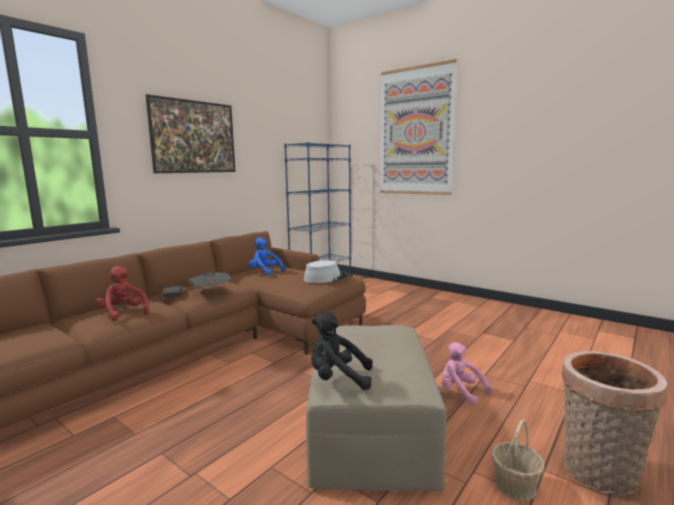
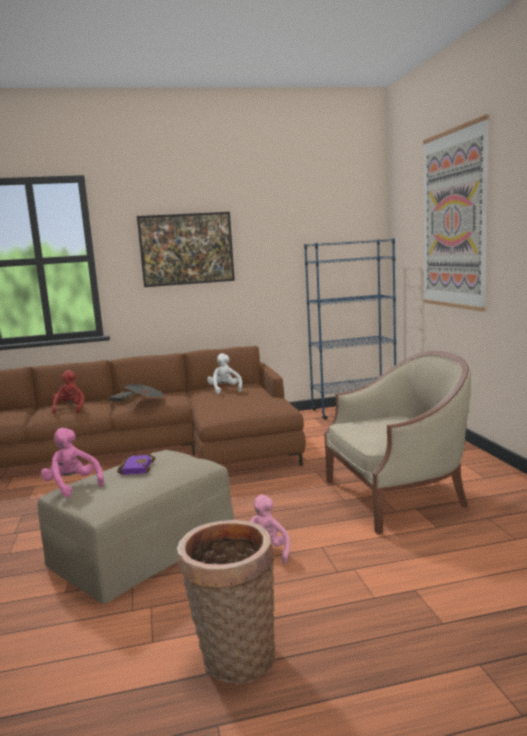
camera: 40 degrees right, 0 degrees up
blue plush toy [249,237,285,276] -> white plush toy [207,353,242,394]
grey hat [304,260,349,283] -> none
black plush toy [311,312,373,390] -> pink plush toy [41,428,104,497]
basket [492,419,545,501] -> none
none -> purple book [117,454,155,475]
none -> beige armchair [324,351,471,534]

